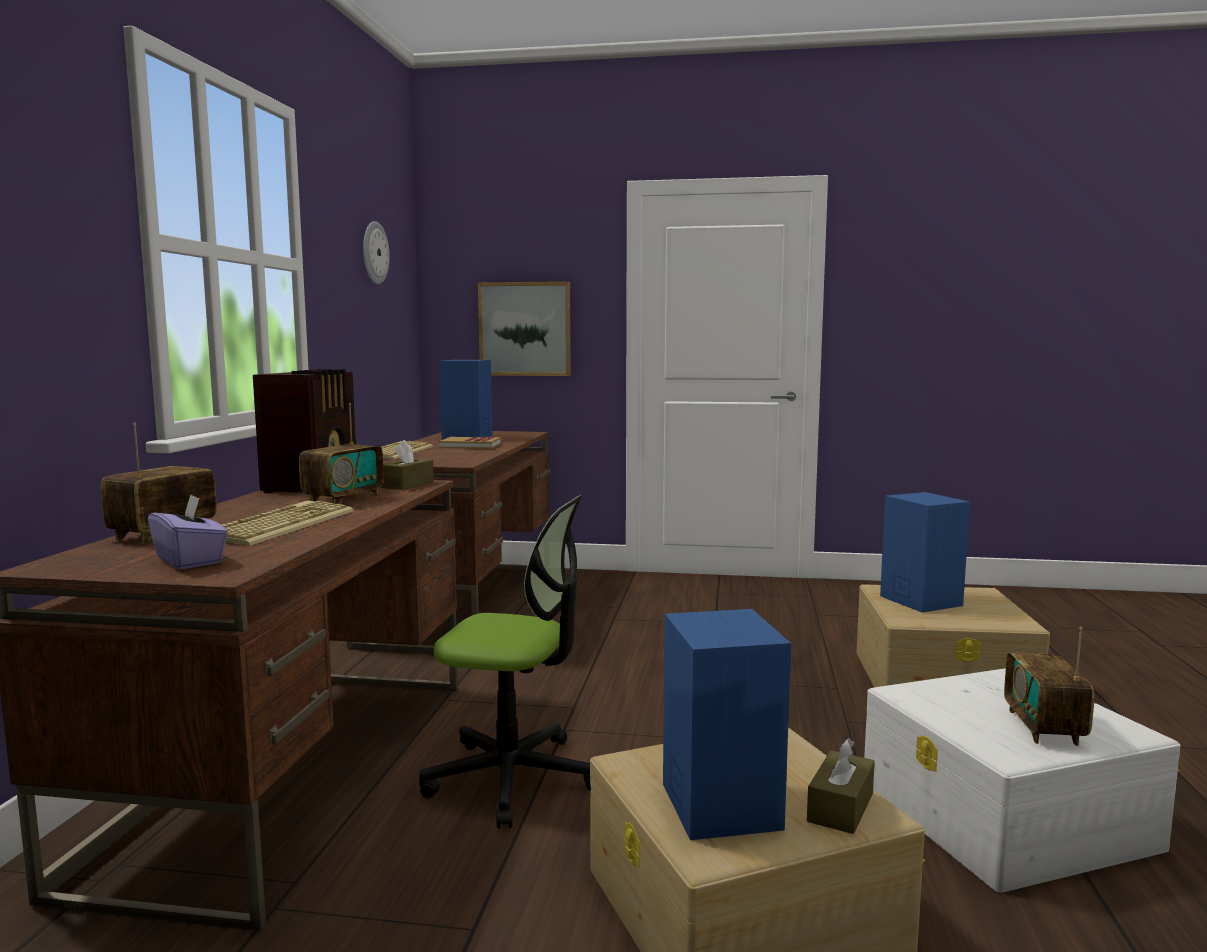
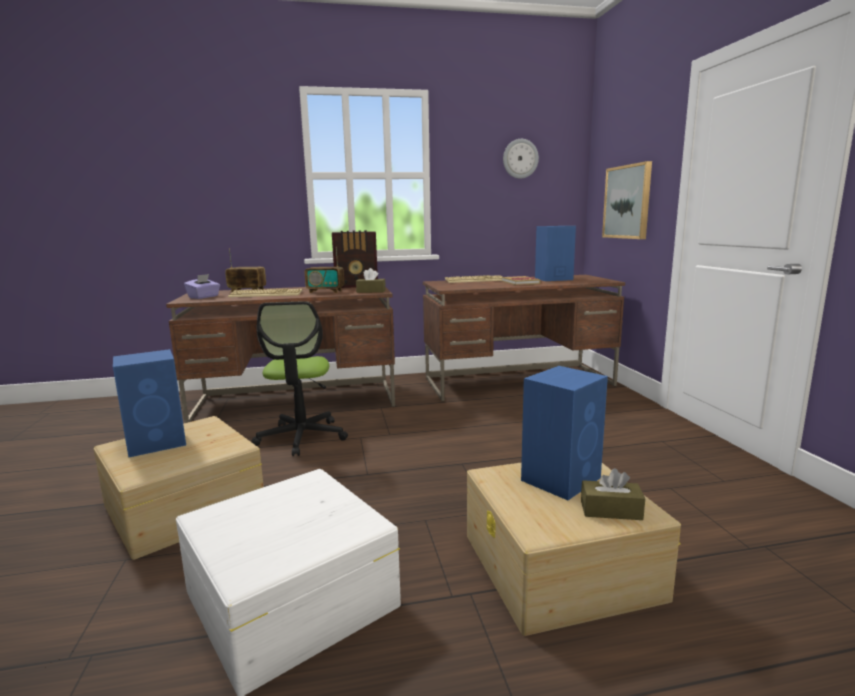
camera: 70 degrees right, 5 degrees up
brown tissue box [807,738,875,834] -> brown tissue box moved to [581,468,645,520]
radio [1004,627,1095,746] -> none

